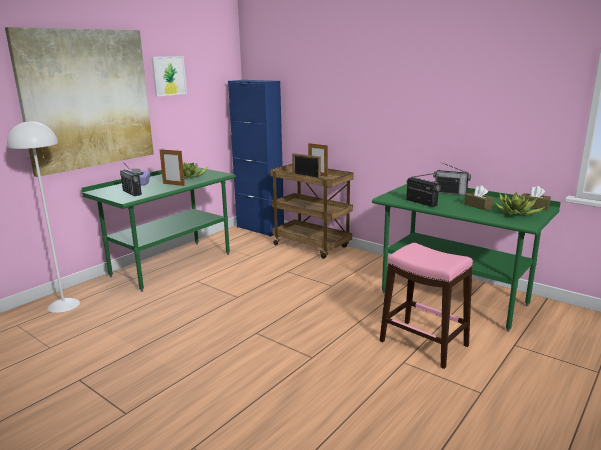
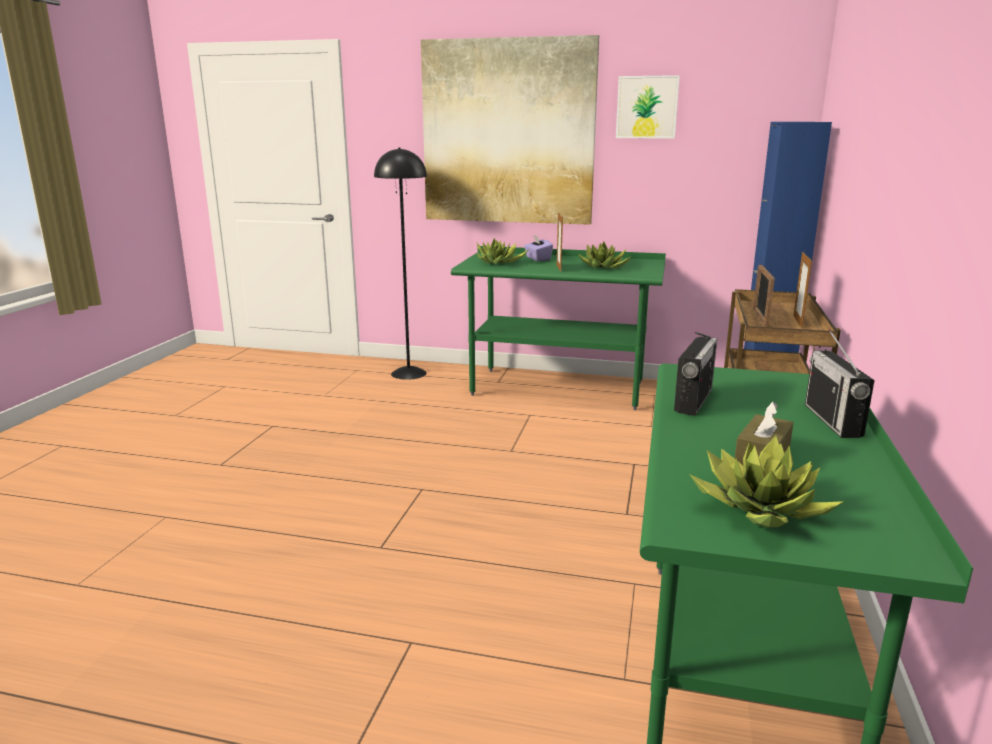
camera: 65 degrees right, 0 degrees up
white floor lamp [7,120,80,313] -> black floor lamp [374,147,427,380]
radio [120,162,142,196] -> potted plant [477,238,528,264]
pink stool [380,243,473,369] -> none
brown tissue box [523,186,551,210] -> none

